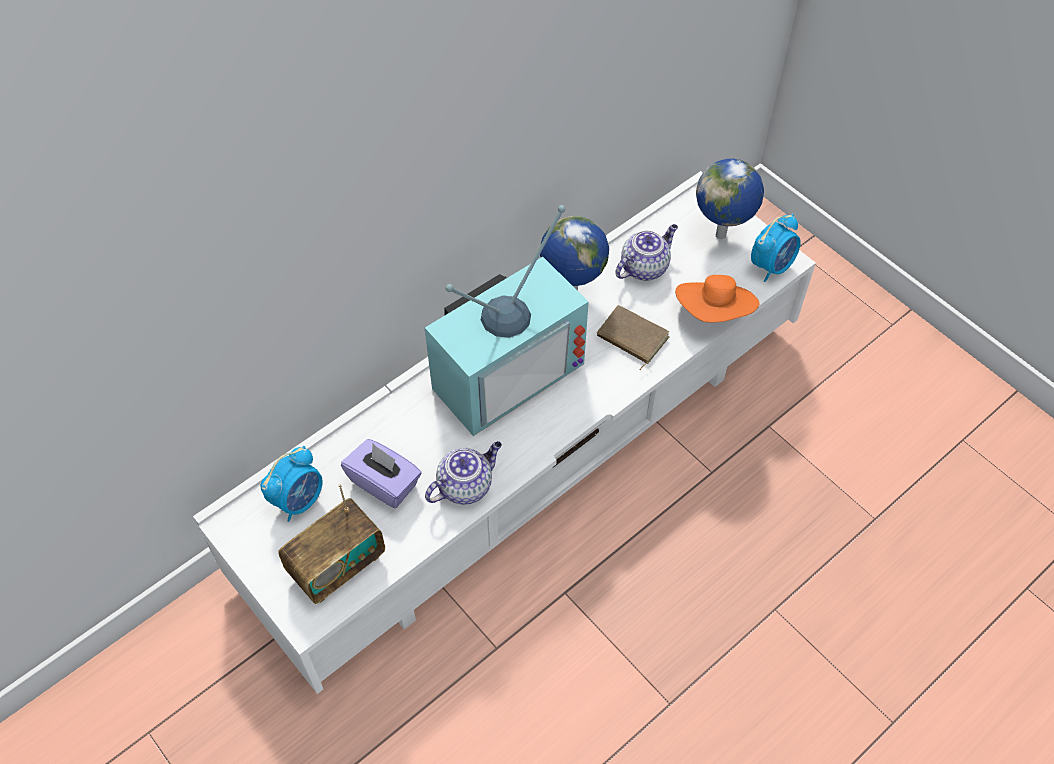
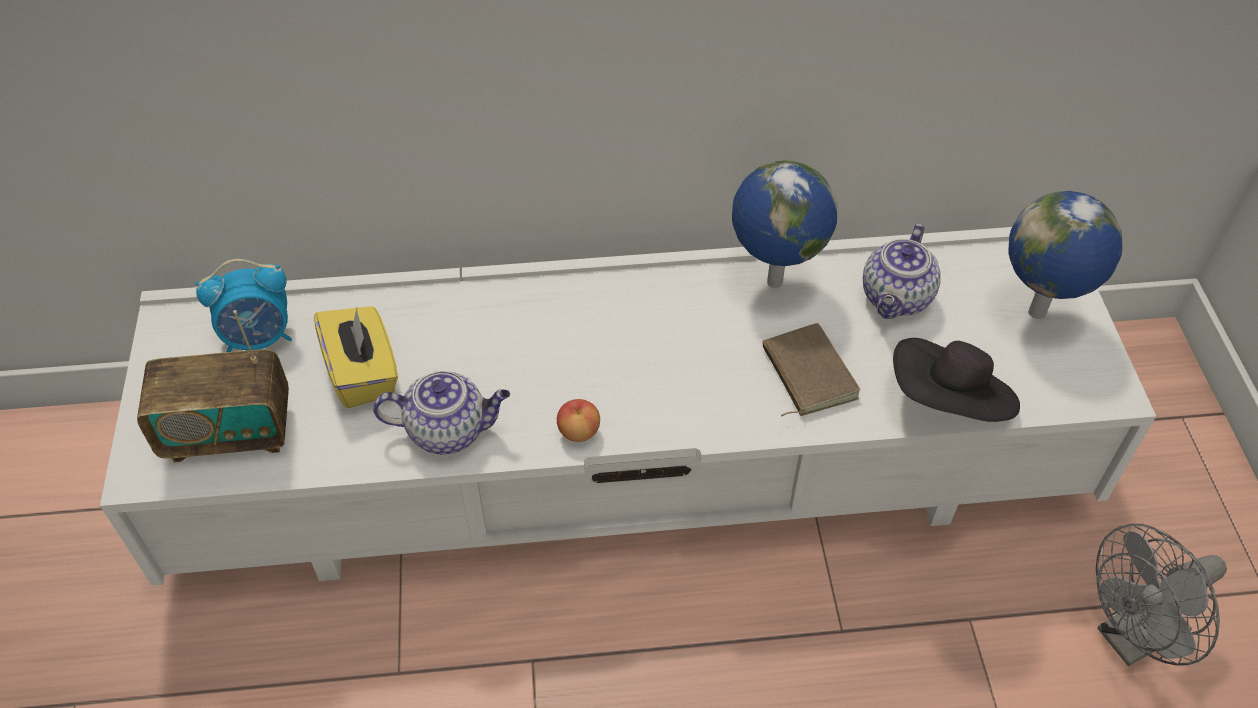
camera: 35 degrees right, 5 degrees down
purple tissue box [341,439,422,509] -> yellow tissue box [314,306,398,408]
television [425,205,589,436] -> none
teapot [615,224,678,281] -> teapot turned 120 degrees clockwise [863,224,941,319]
orange hat [675,275,759,323] -> black hat [893,338,1020,422]
alarm clock [751,214,801,282] -> none
none -> apple [557,399,600,442]
none -> grey fan [1096,524,1227,666]

